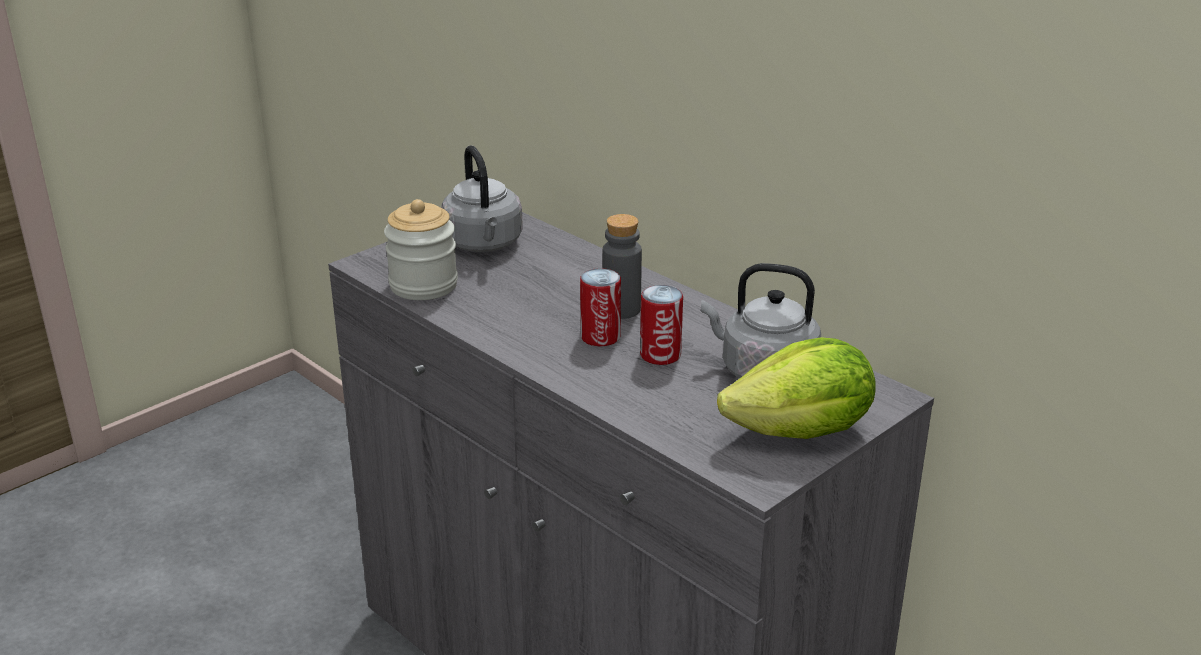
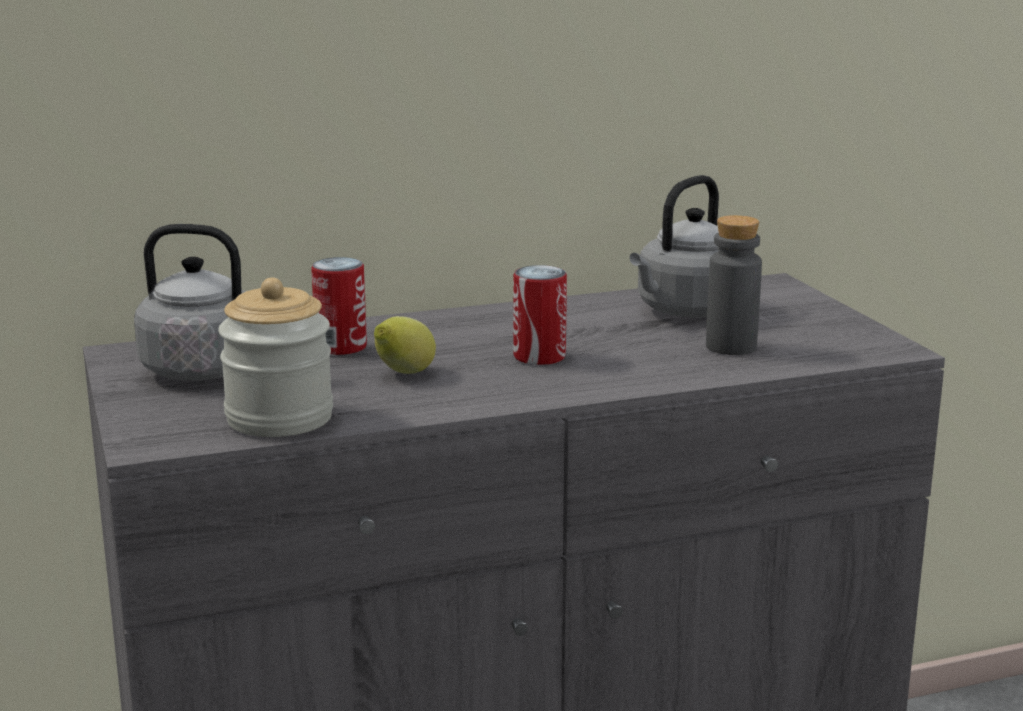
camera: 65 degrees left, 10 degrees down
grey bottle [602,214,642,319] -> grey bottle moved to [706,215,762,355]
can [640,285,683,365] -> can moved to [311,257,367,355]
lettuce [717,337,876,439] -> none
none -> lemon [374,316,436,374]

